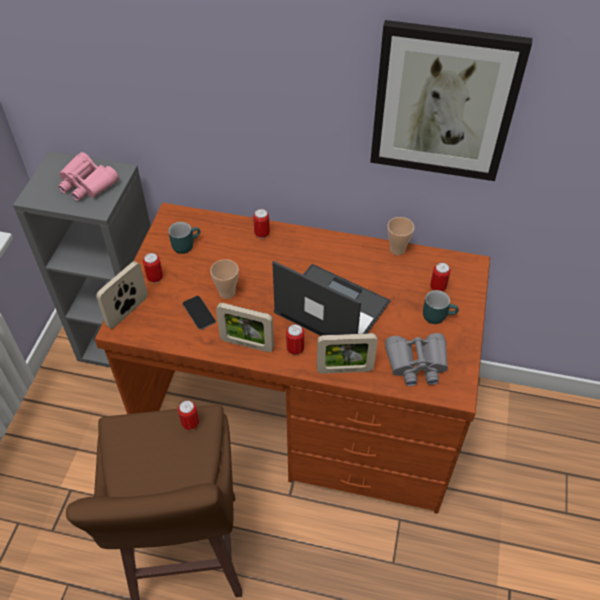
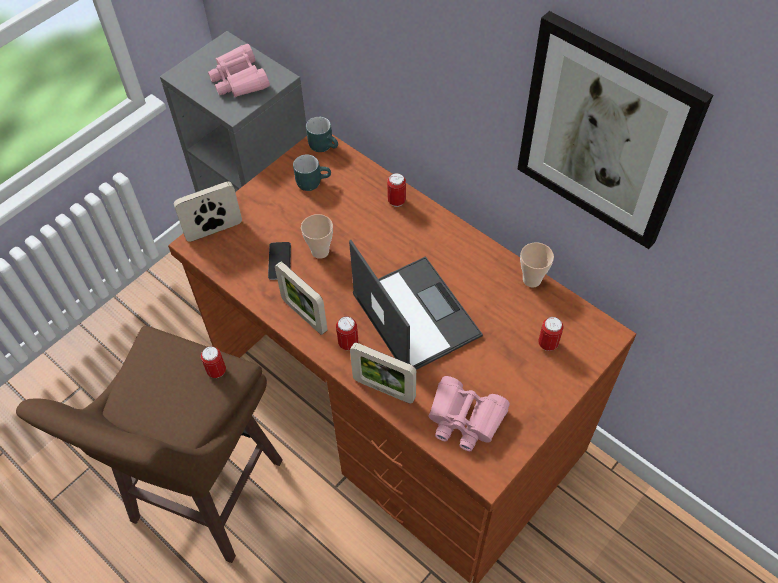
camera: 30 degrees right, 5 degrees up
can [143,253,163,283] -> none
grey binoculars [385,333,448,386] -> pink binoculars [428,376,510,451]
turquoise mug [423,290,459,324] -> turquoise mug moved to [306,117,338,152]

